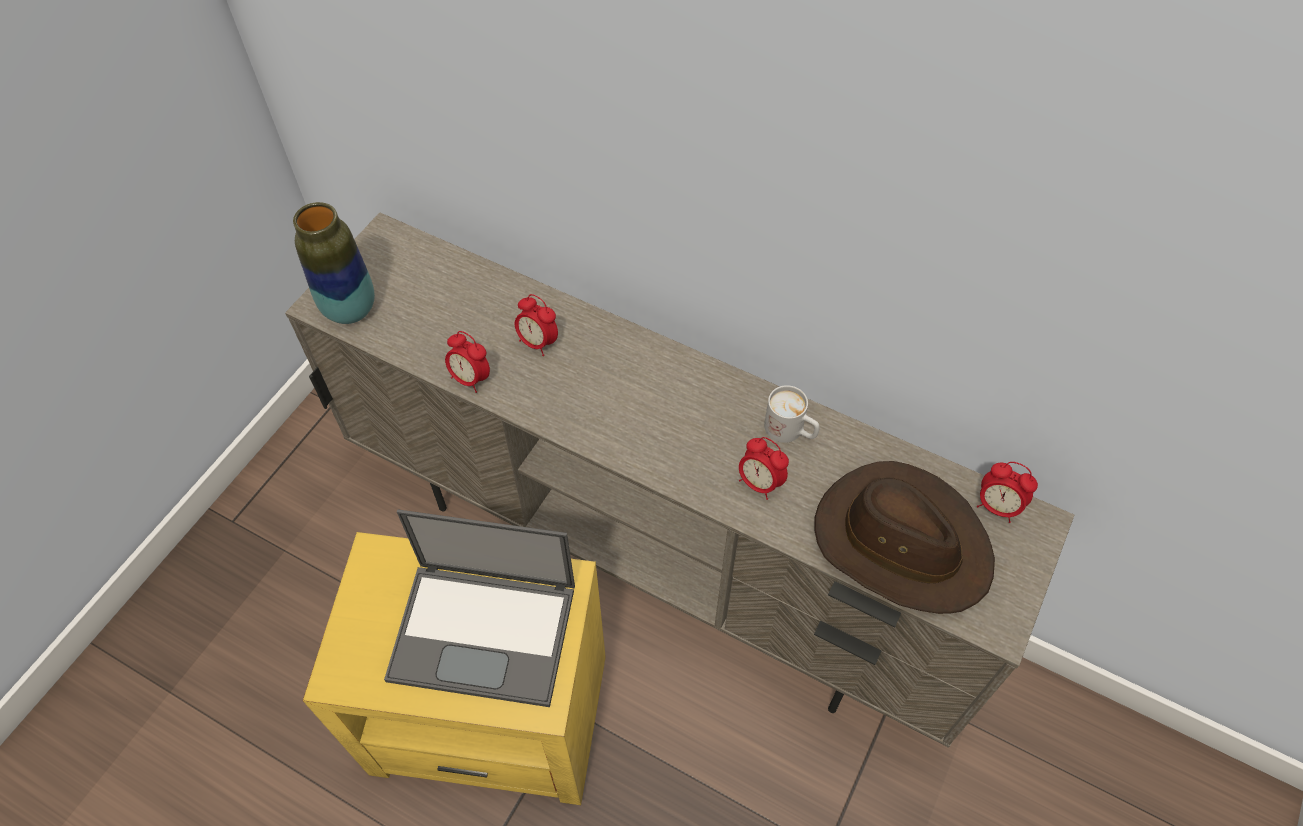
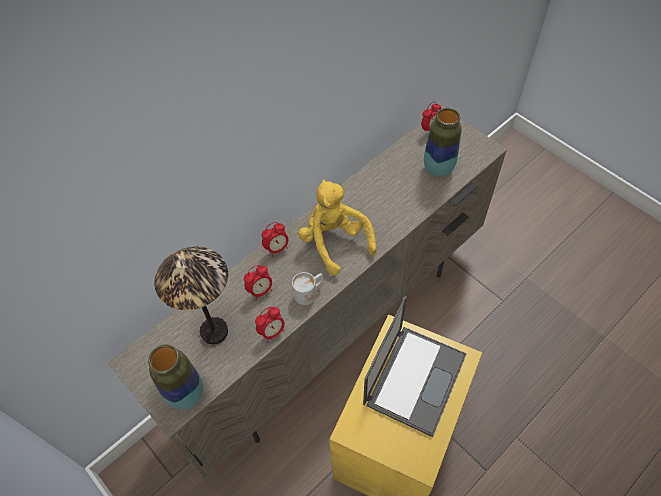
camera: 70 degrees left, 0 degrees up
alarm clock [739,437,789,500] -> alarm clock moved to [261,222,289,257]
white mug [764,385,819,443] -> white mug moved to [292,272,323,305]
brown hat [814,461,995,614] -> vase [424,108,462,177]
none -> table lamp [154,247,228,344]
none -> yellow plush toy [298,180,376,276]

